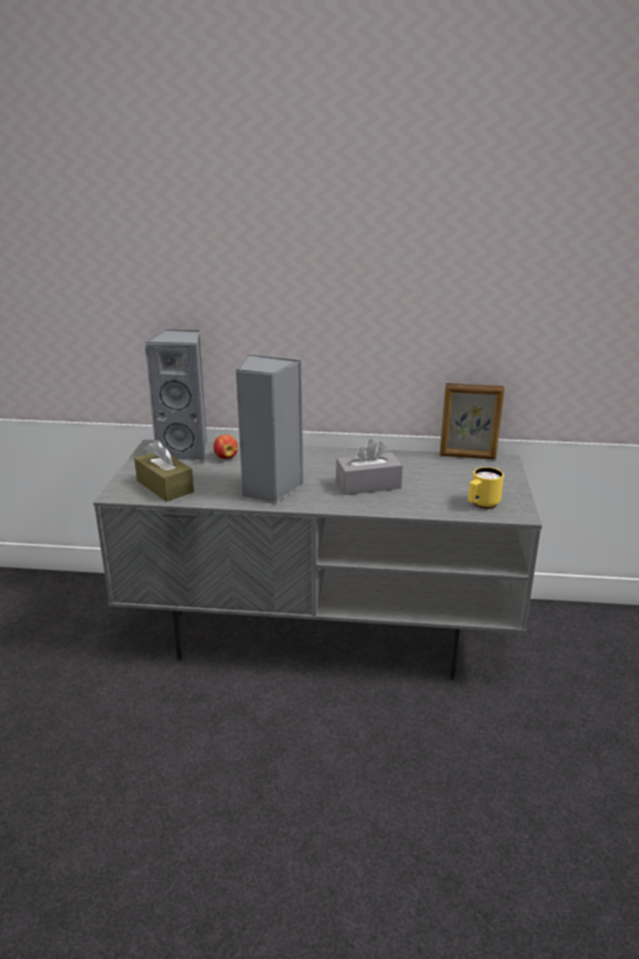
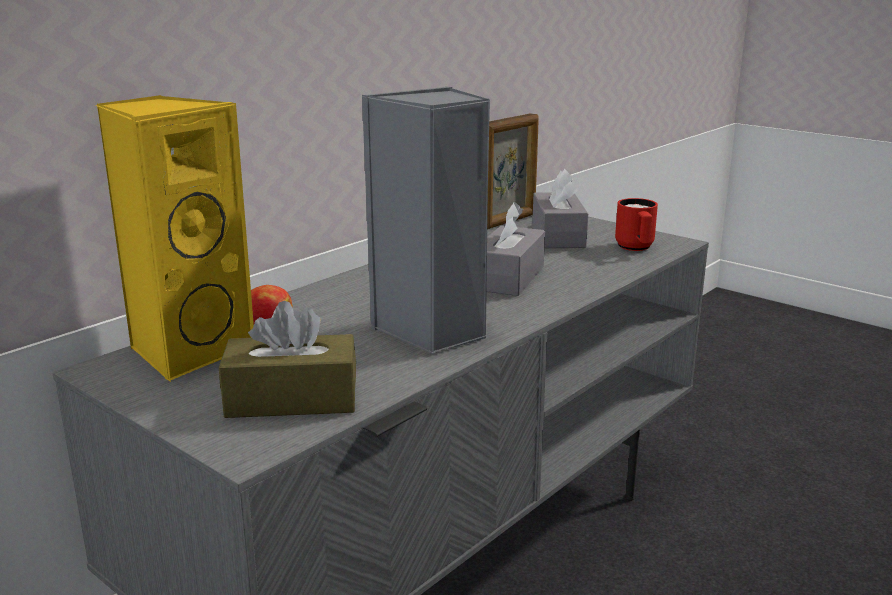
camera: 55 degrees left, 5 degrees down
grey speaker [144,329,207,461] -> yellow speaker [96,95,254,382]
yellow mug [468,467,504,509] -> red mug [615,198,658,251]
none -> grey tissue box [532,169,588,248]

